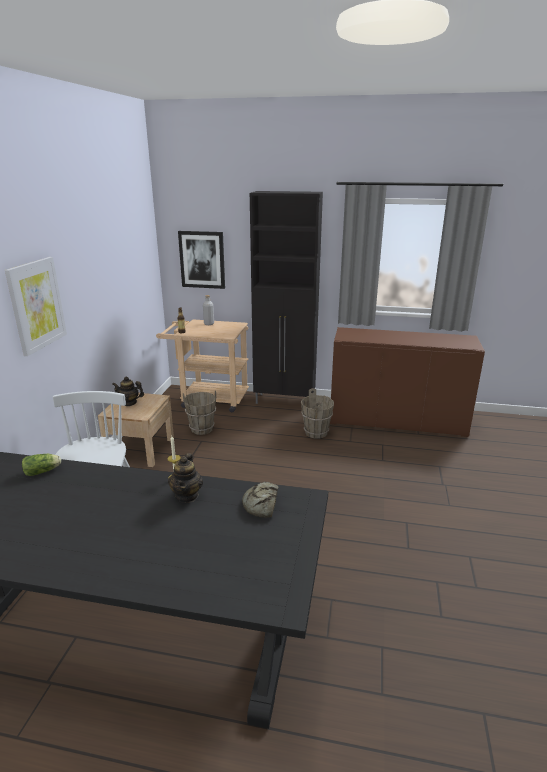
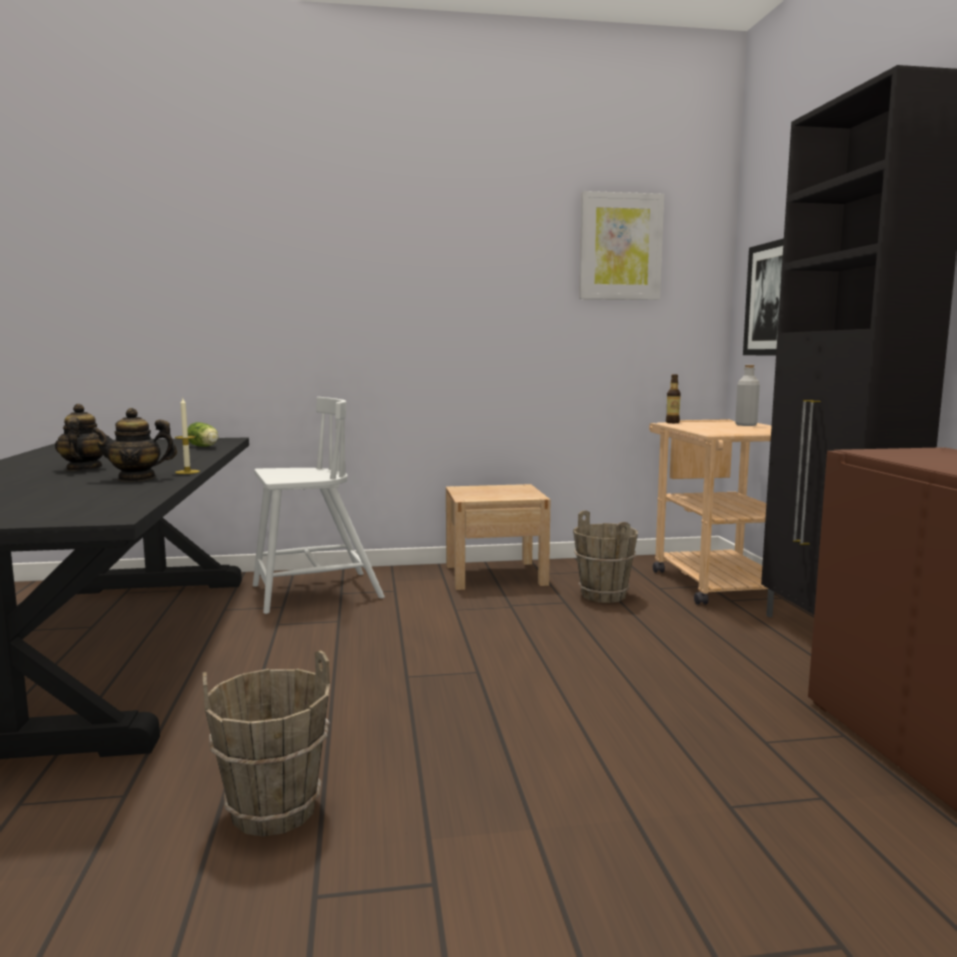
camera: 70 degrees right, 15 degrees down
picture [5,257,67,356] -> picture moved to [579,191,664,300]
teapot [112,376,144,406] -> teapot moved to [55,404,103,471]
bread [242,482,279,518] -> none
brown bucket [301,388,334,439] -> brown bucket moved to [203,650,330,837]

